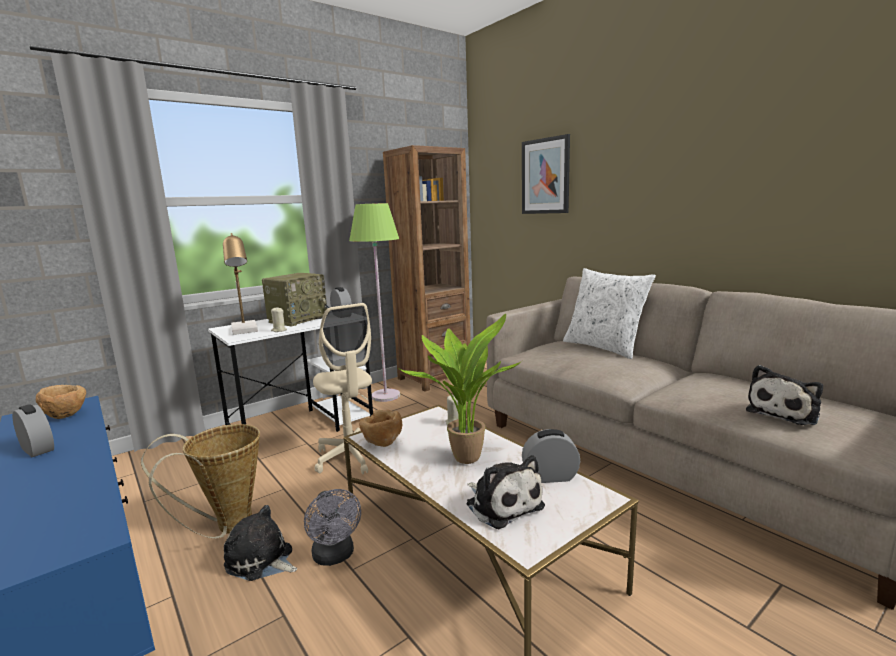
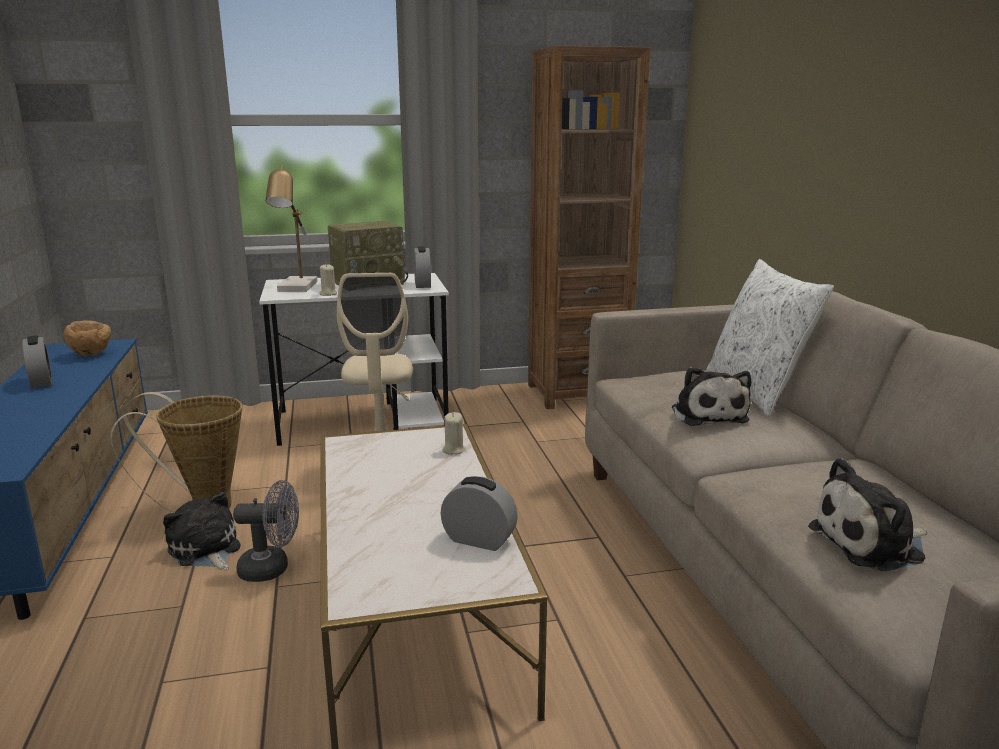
camera: 25 degrees right, 5 degrees up
grey fan [304,489,361,566] -> grey fan turned 90 degrees counterclockwise [233,480,299,582]
green floor lamp [349,203,400,402] -> none
brown bowl [359,410,402,447] -> none
potted plant [400,314,523,464] -> none
plush toy [466,455,545,529] -> plush toy moved to [672,367,751,426]
picture [522,134,570,214] -> none

